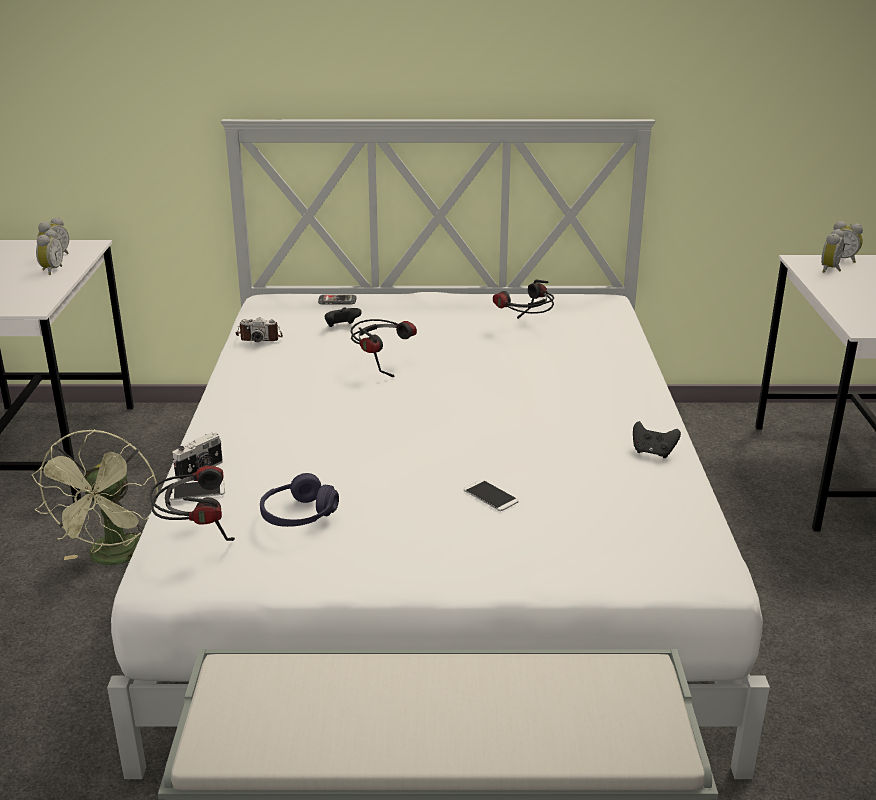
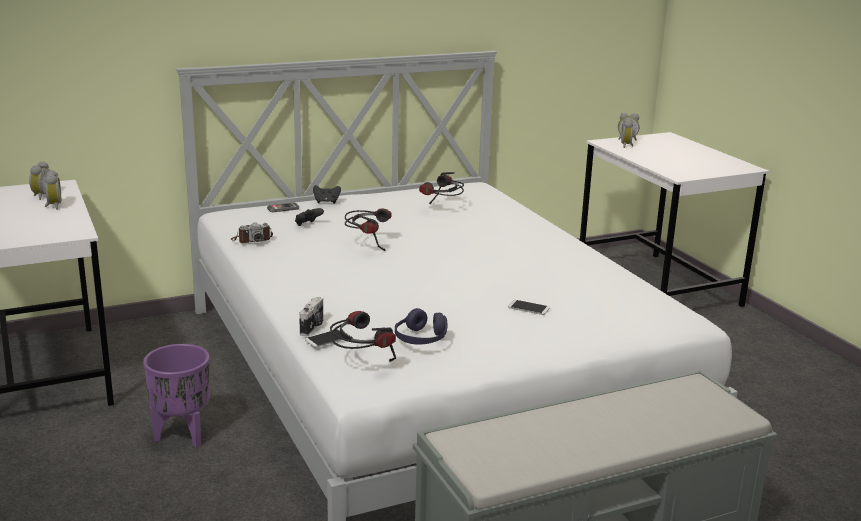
camera: 25 degrees left, 5 degrees down
green fan [31,429,158,565] -> purple planter [143,344,210,448]
black game controller [633,421,681,458] -> black game controller moved to [313,185,341,204]

